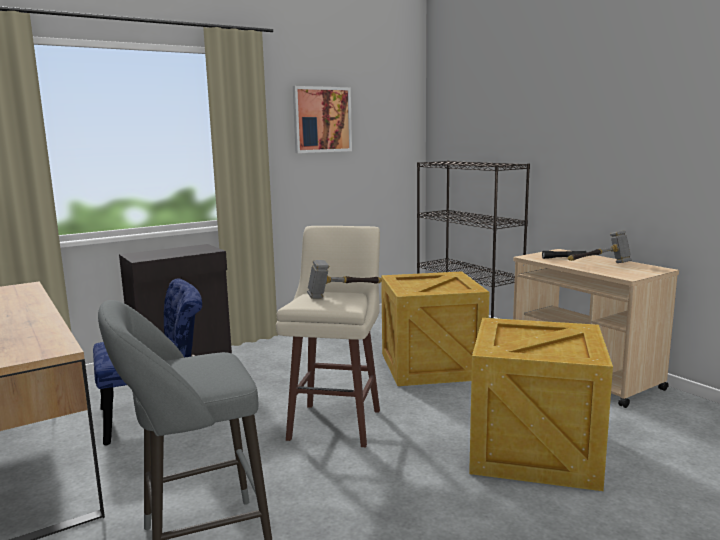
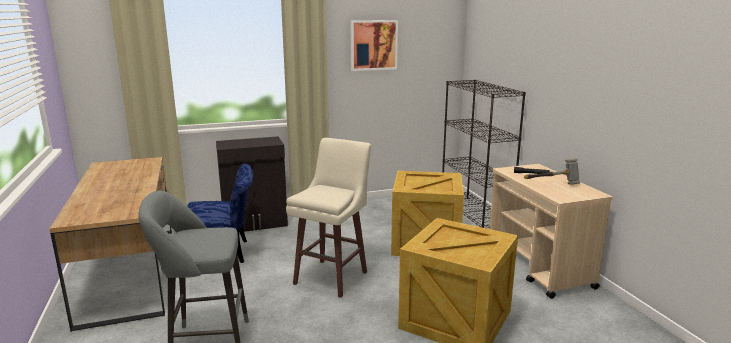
camera: 15 degrees right, 5 degrees up
hammer [307,260,382,298] -> none

